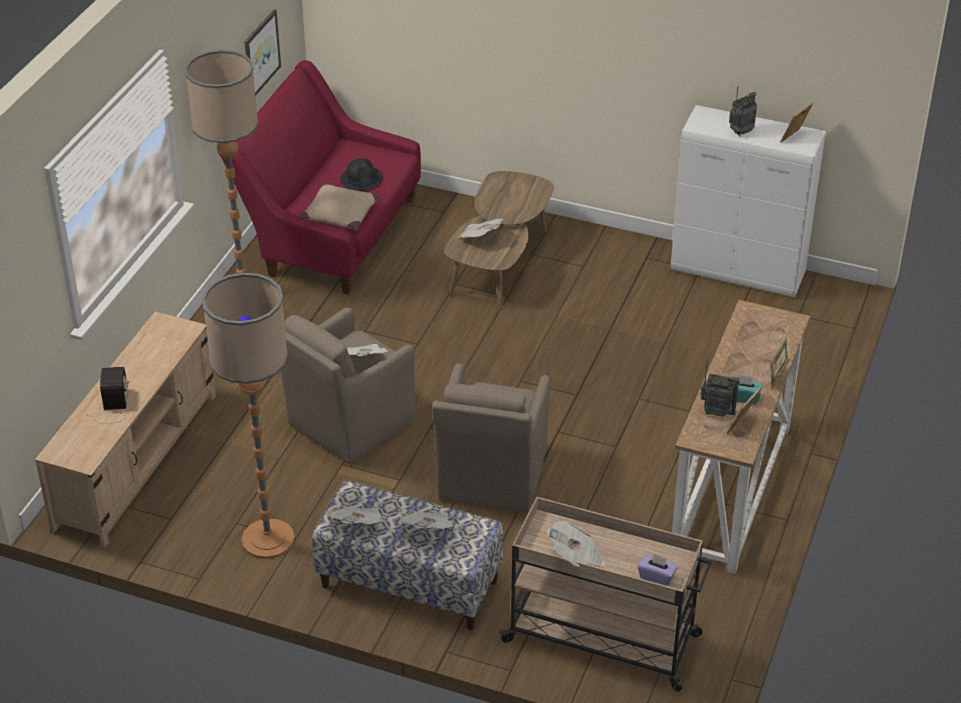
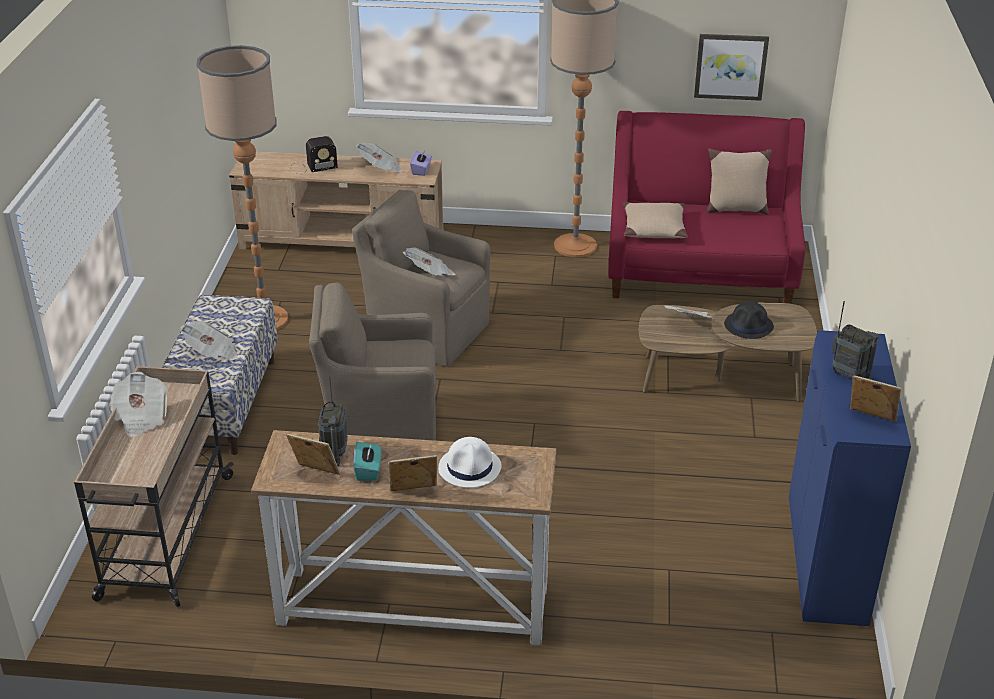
camera: 75 degrees right, 5 degrees down
newspaper [329,506,382,524] -> newspaper moved to [356,142,402,172]
black hat [341,158,383,191] -> black hat moved to [724,302,774,339]
purple tissue box [638,553,678,586] -> purple tissue box moved to [410,151,432,176]
white cabinet [671,105,826,297] -> blue cabinet [789,330,911,626]
none -> white hat [438,437,502,488]
none -> beige pillow [707,149,772,215]

